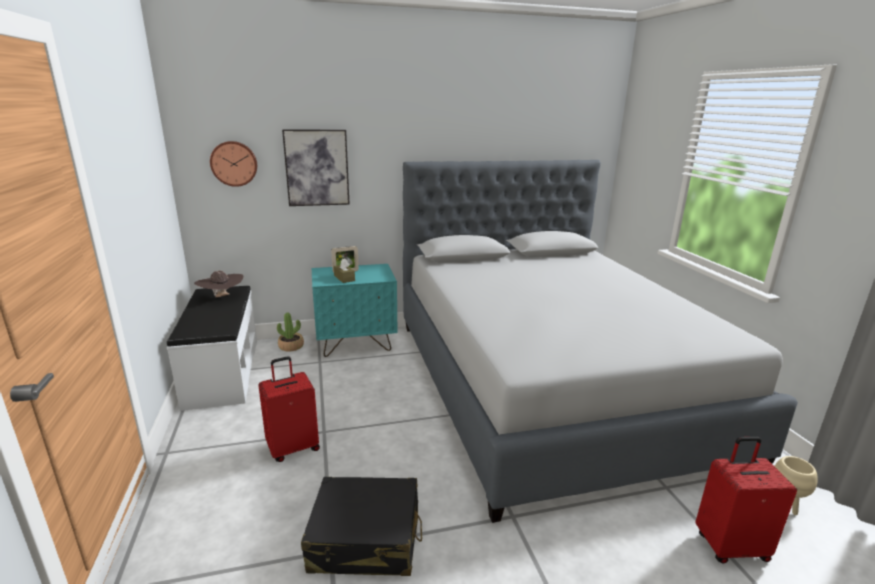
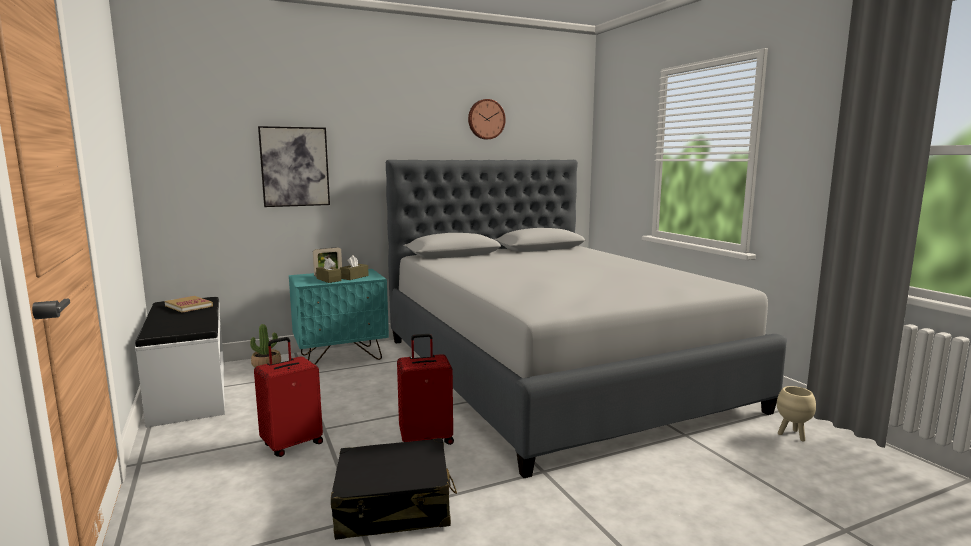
camera: 10 degrees left, 10 degrees down
brown hat [194,270,244,297] -> book [165,296,213,313]
wall clock [210,141,257,187] -> wall clock moved to [468,99,506,139]
red suitcase [695,437,797,563] -> red suitcase moved to [397,334,454,445]
none -> brown tissue box [340,255,369,280]

